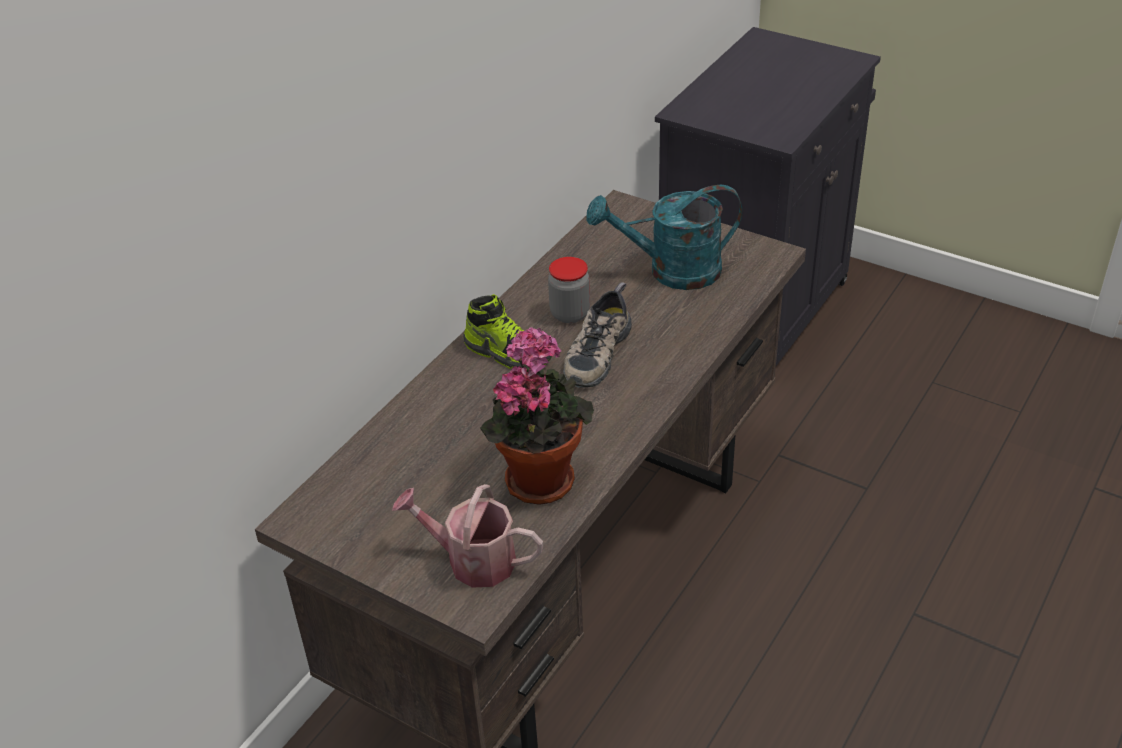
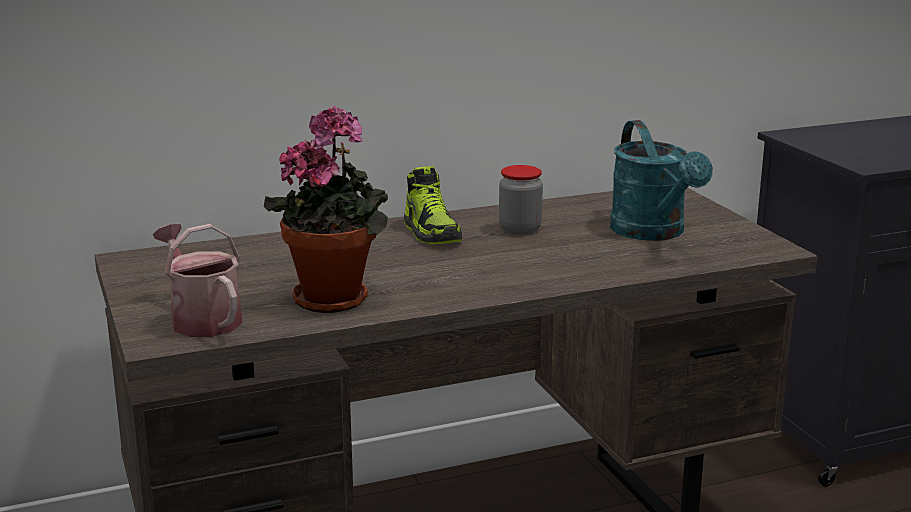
camera: 35 degrees right, 20 degrees down
shoe [563,282,632,388] -> none
turquoise watering can [587,185,742,290] -> turquoise watering can turned 135 degrees counterclockwise [610,120,713,241]

